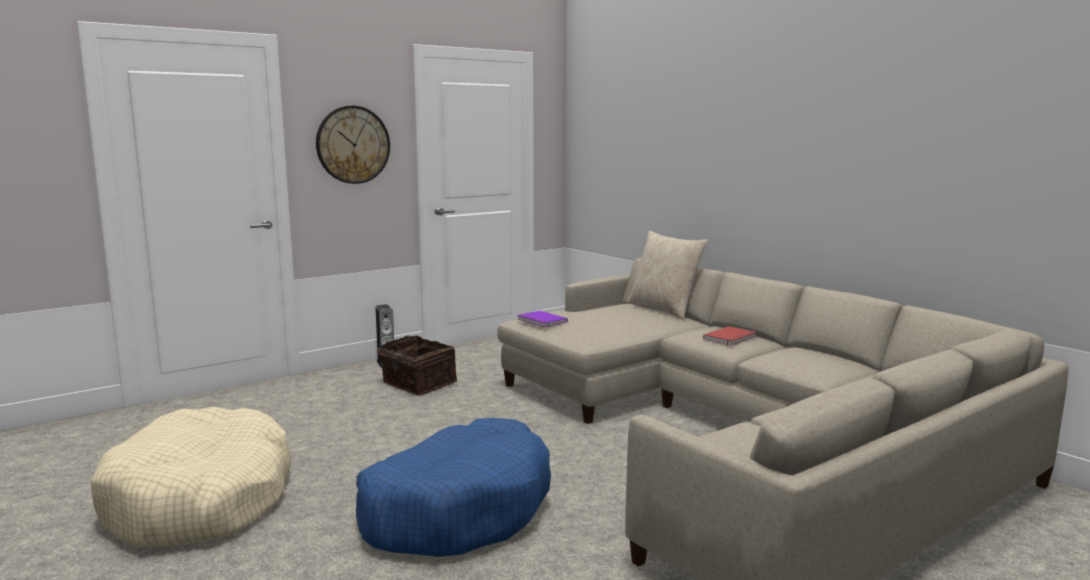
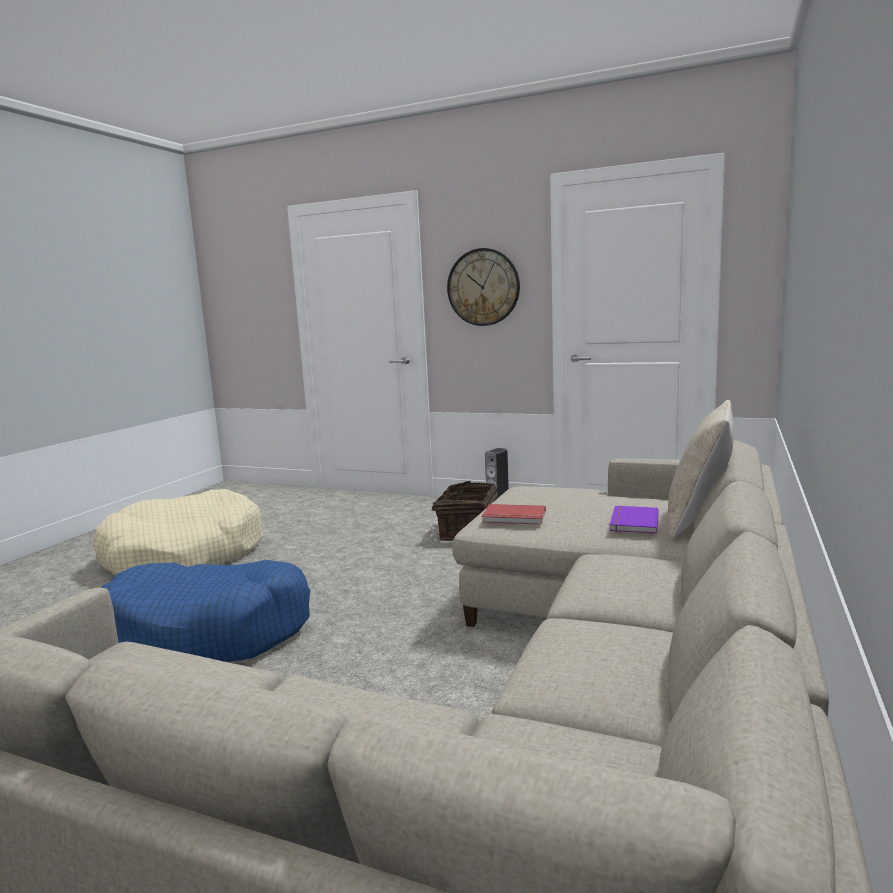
camera: 60 degrees right, 0 degrees up
purple book [517,311,568,327] -> purple book moved to [610,505,659,534]
red book [703,326,756,346] -> red book moved to [482,504,546,524]

